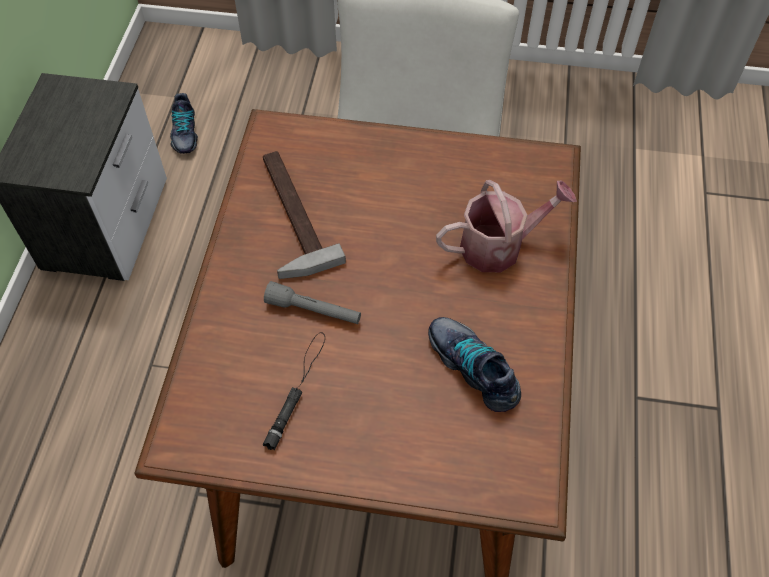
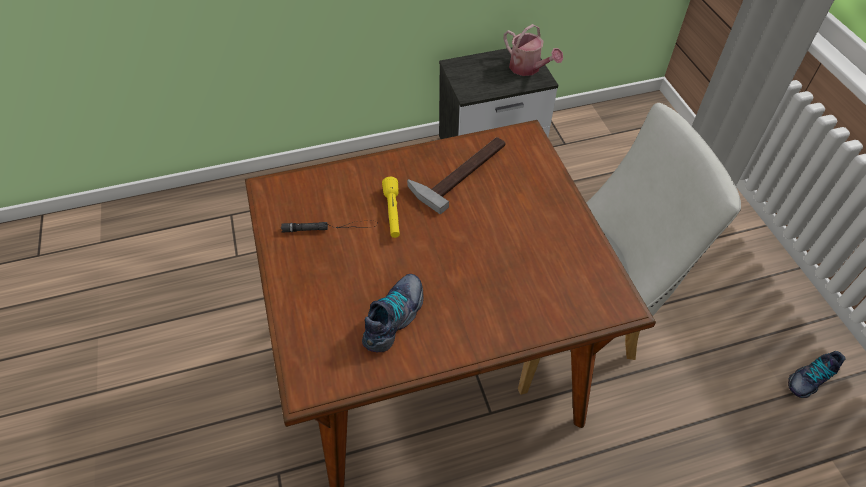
camera: 65 degrees right, 5 degrees down
shoe [170,93,198,154] -> shoe moved to [788,351,846,398]
grey flashlight [264,281,361,324] -> yellow flashlight [382,177,400,238]
watering can [436,180,577,272] -> watering can moved to [504,24,563,76]

